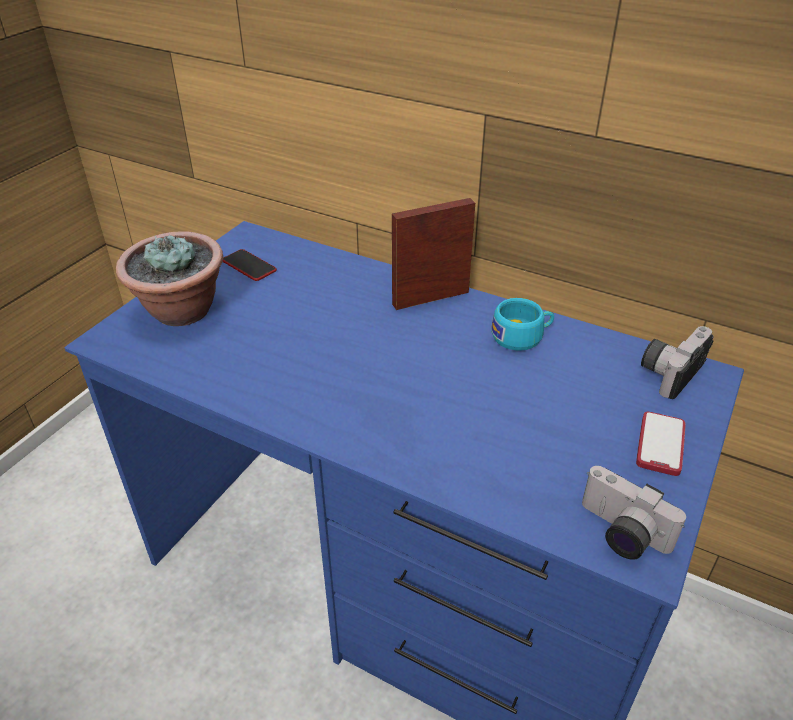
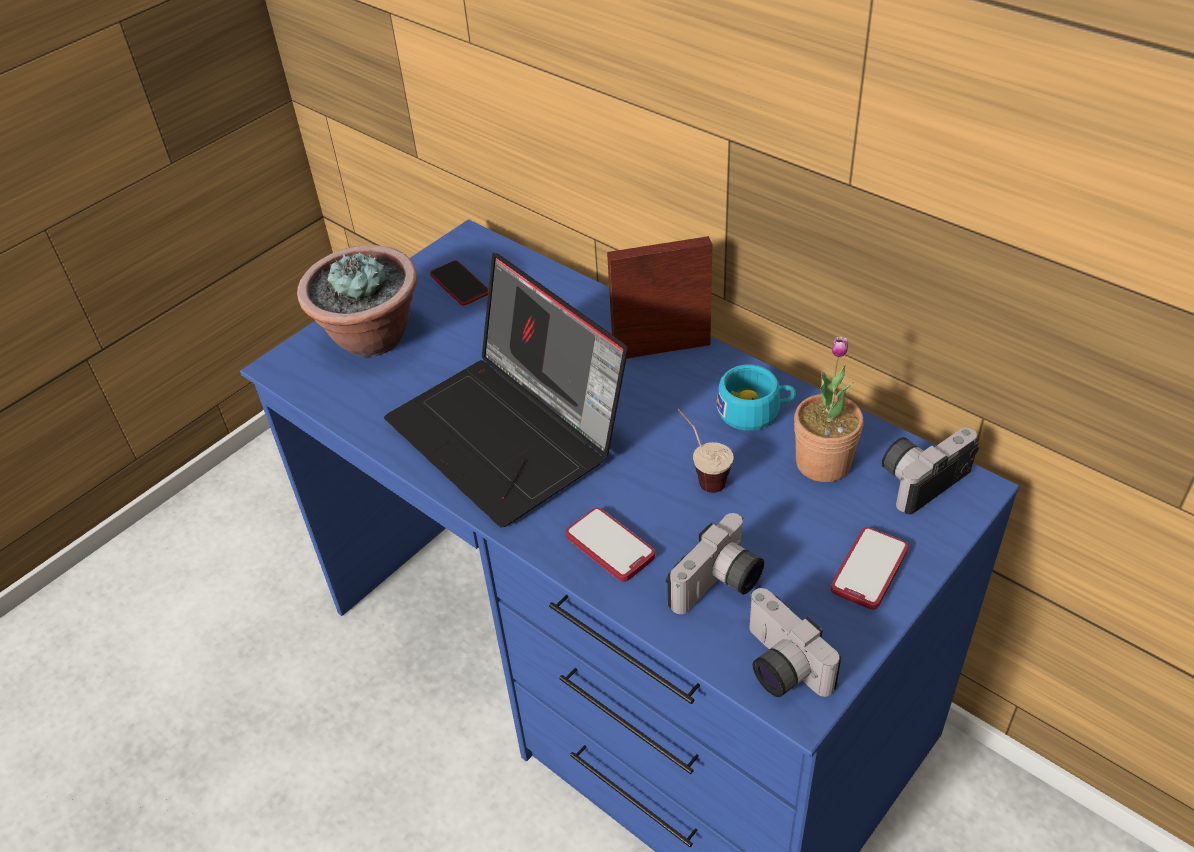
camera: 15 degrees right, 5 degrees up
none -> laptop [384,253,628,527]
none -> phone [566,508,655,582]
none -> camera [666,513,764,614]
none -> cup [678,408,734,493]
none -> potted plant [794,336,864,482]

